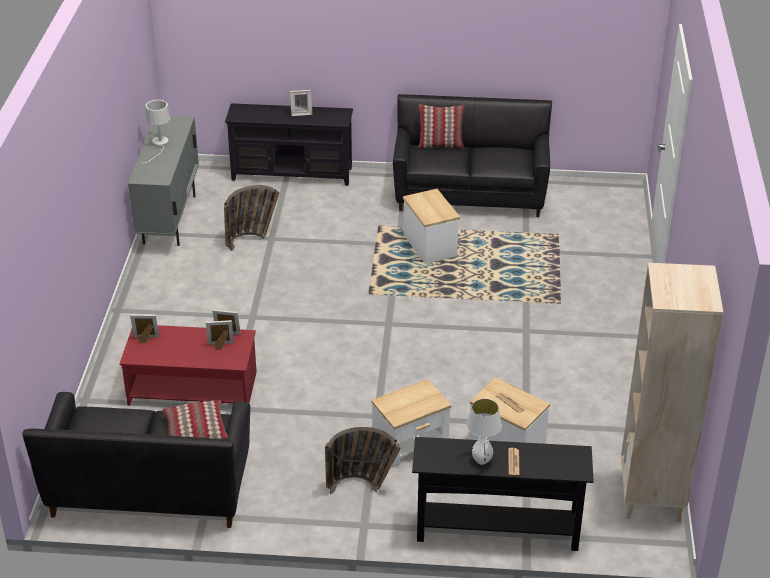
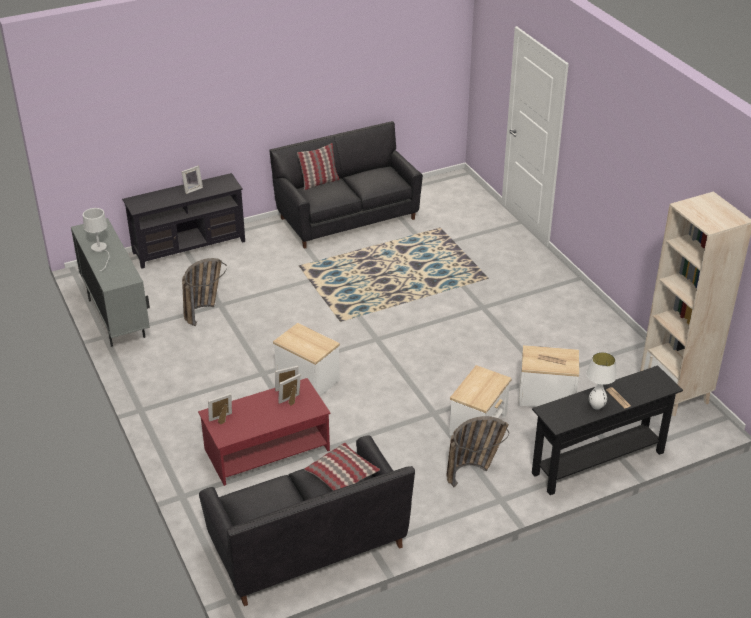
camera: 30 degrees left, 0 degrees up
side table [403,189,460,264] -> side table moved to [273,323,340,396]

